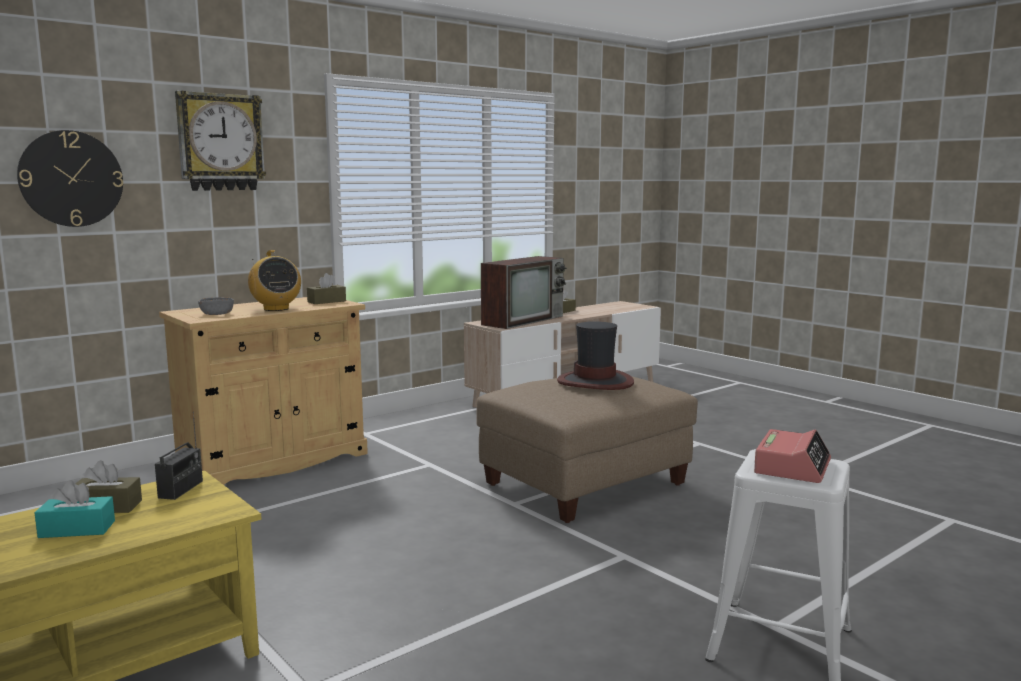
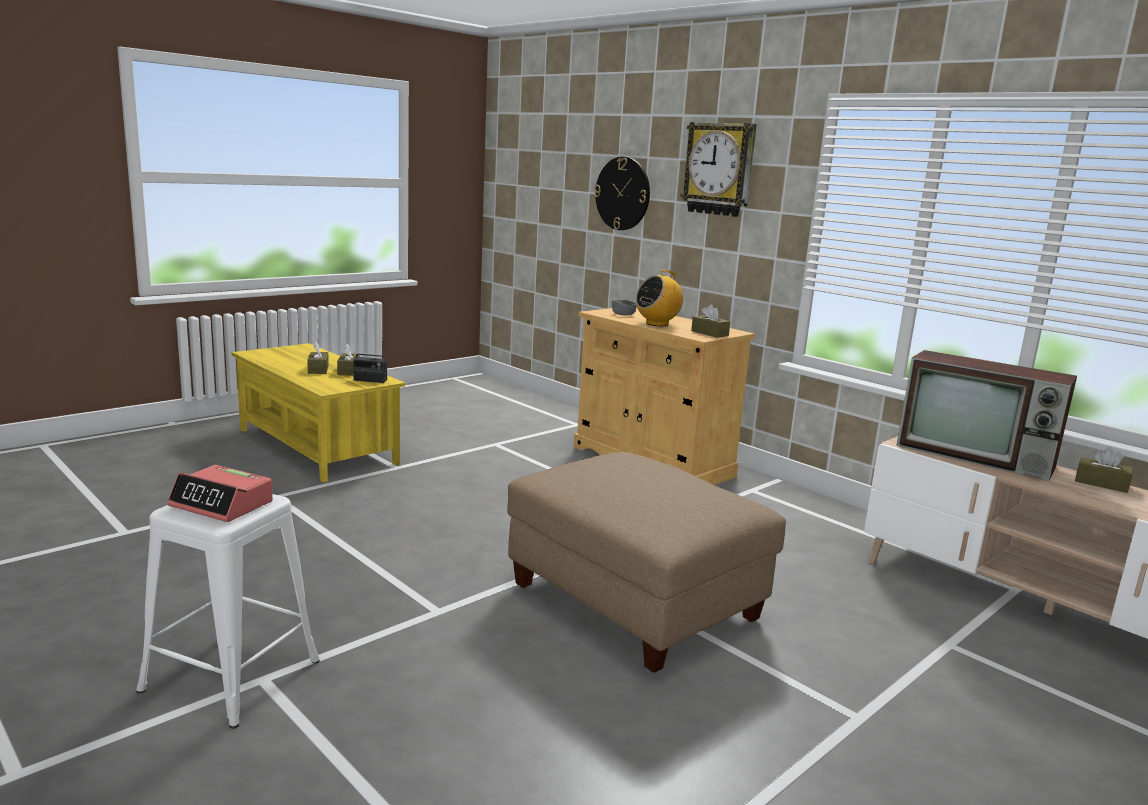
camera: 85 degrees right, 5 degrees up
turquoise tissue box [35,480,115,538] -> brown tissue box [307,342,329,374]
hat [557,321,634,390] -> none

